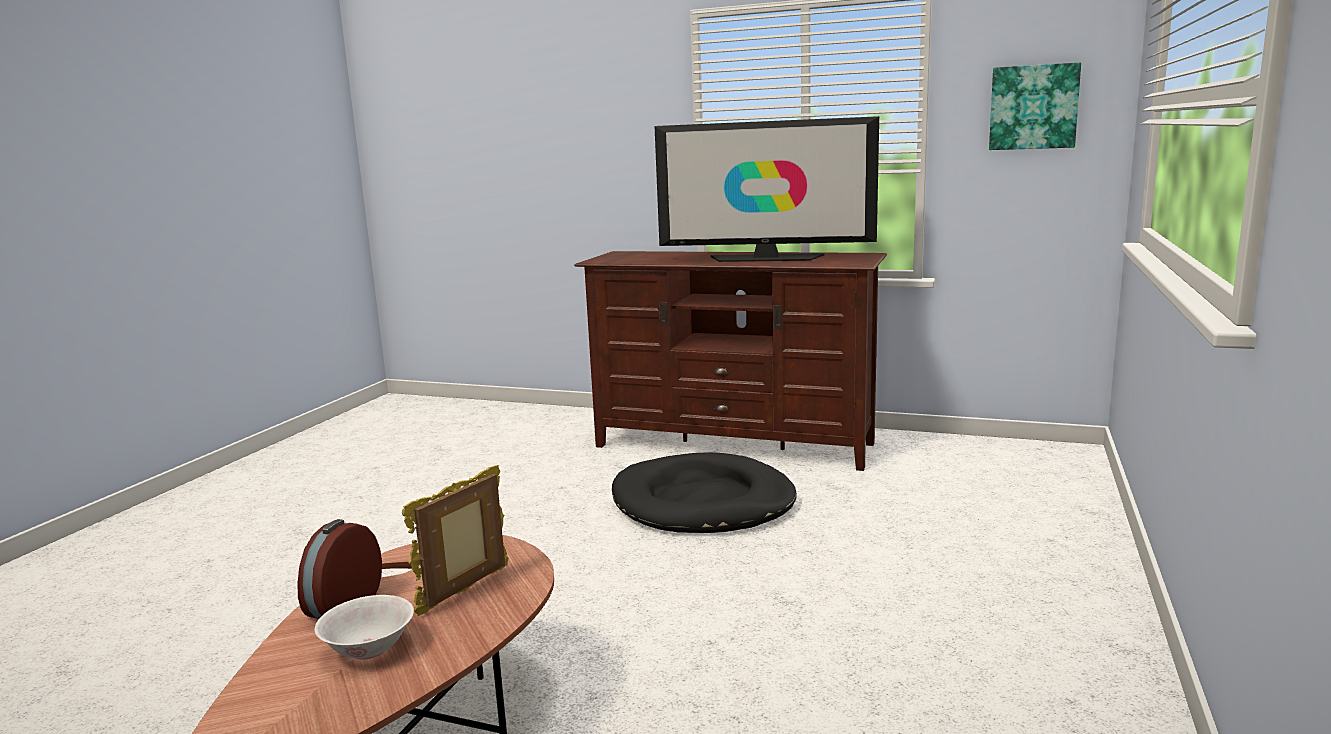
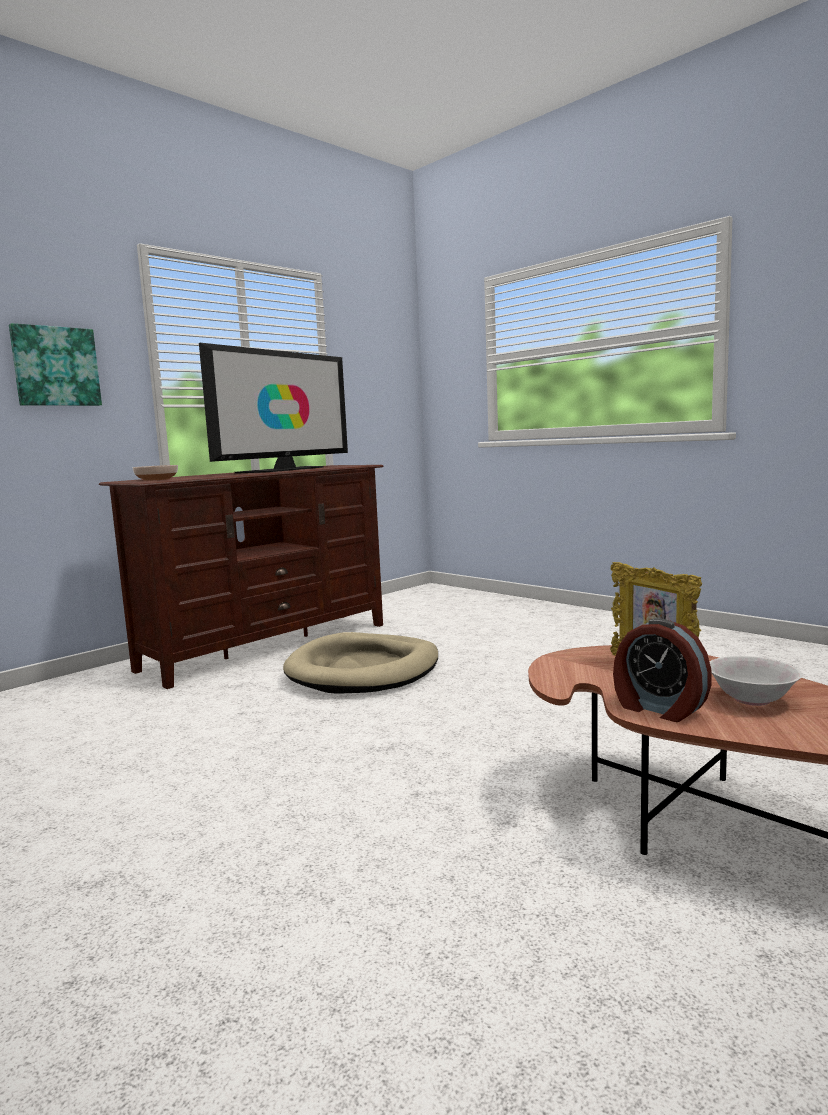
camera: 65 degrees left, 5 degrees down
black dog bed [612,452,797,533] -> beige dog bed [283,632,438,694]
picture [989,62,1081,150] -> picture moved to [9,323,102,406]
none -> bowl [133,465,178,481]

